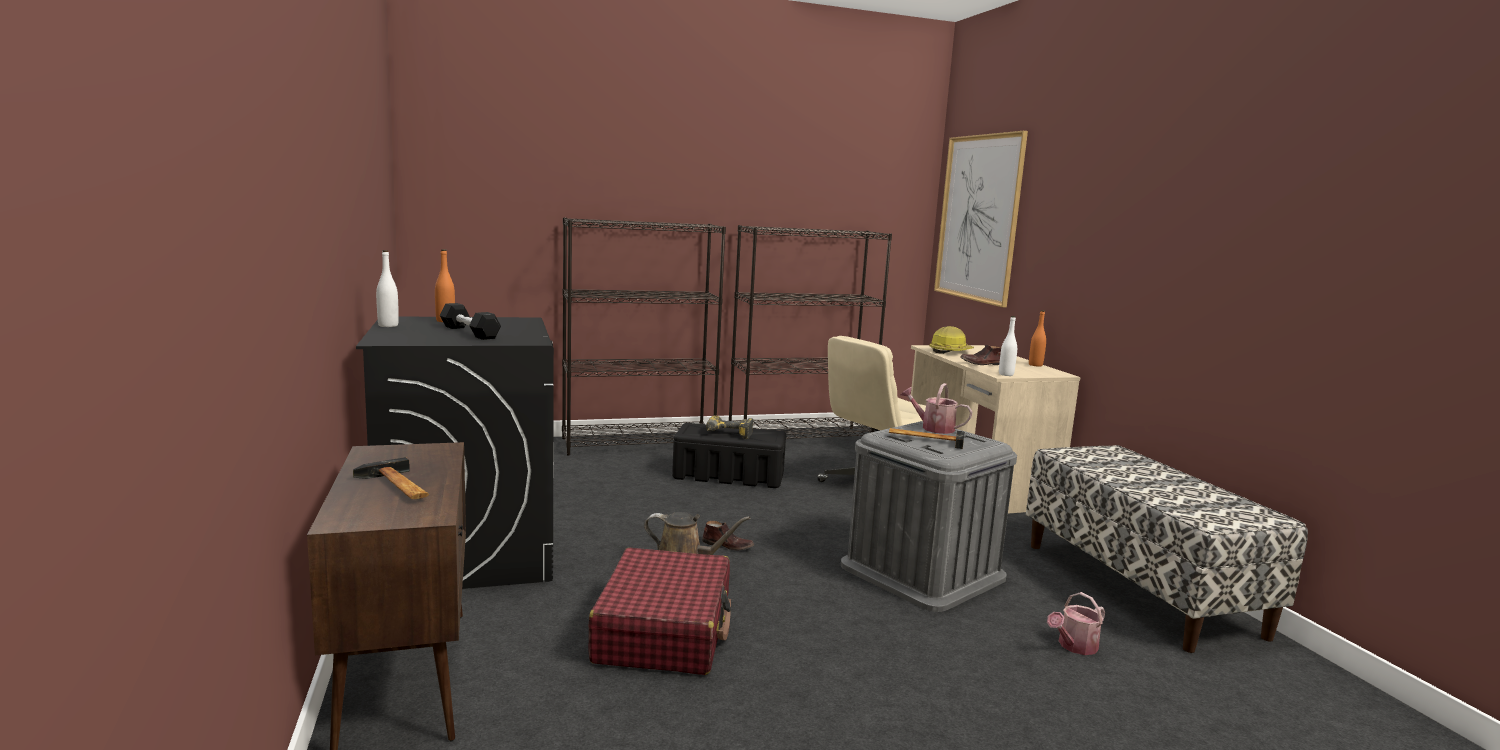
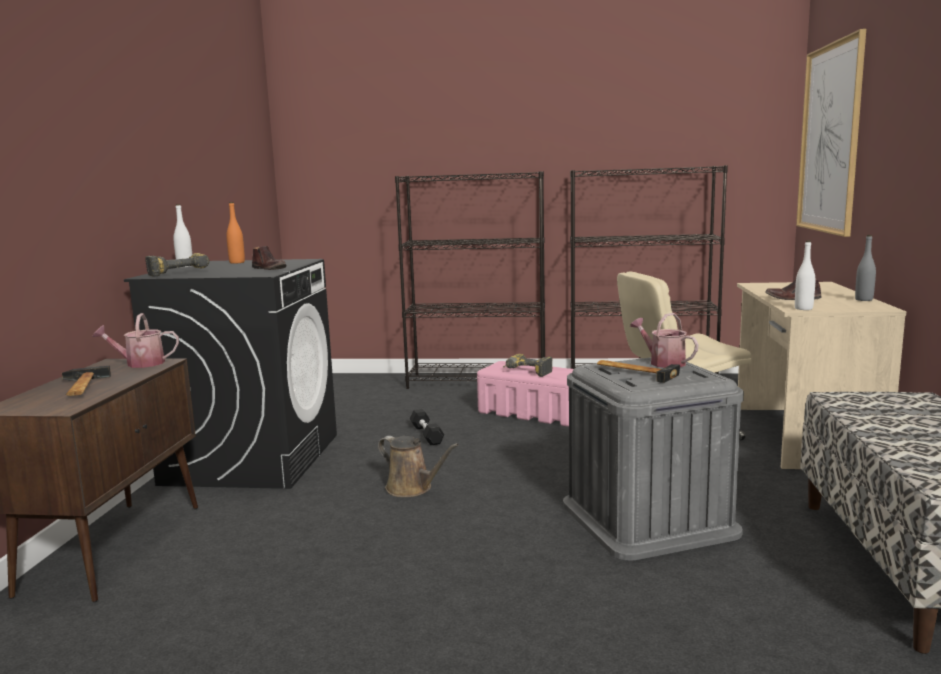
camera: 25 degrees right, 0 degrees up
black dumbbell [440,303,501,340] -> black dumbbell moved to [410,409,444,445]
red suitcase [588,548,731,675] -> none
black storage box [672,423,786,488] -> pink storage box [477,361,573,427]
brown shoe [702,521,754,551] -> brown shoe moved to [252,246,286,270]
hard hat [930,326,974,354] -> none
orange bottle [1029,310,1046,367] -> grey bottle [855,235,876,301]
watering can [1047,592,1105,655] -> watering can moved to [92,313,179,368]
none -> power drill [145,253,209,277]

